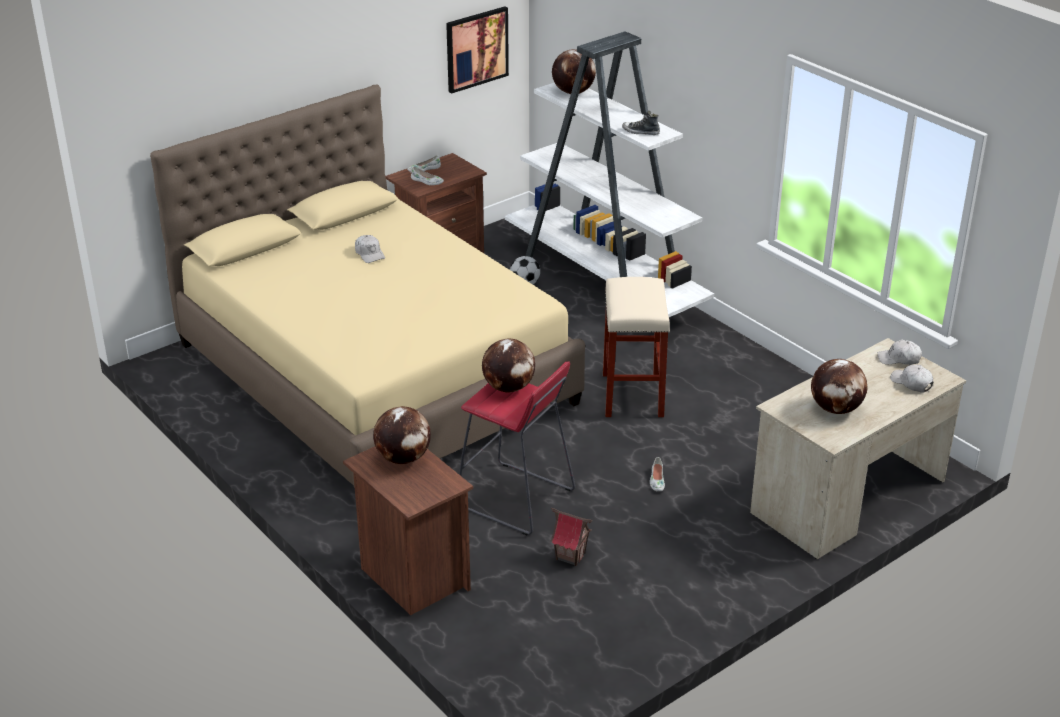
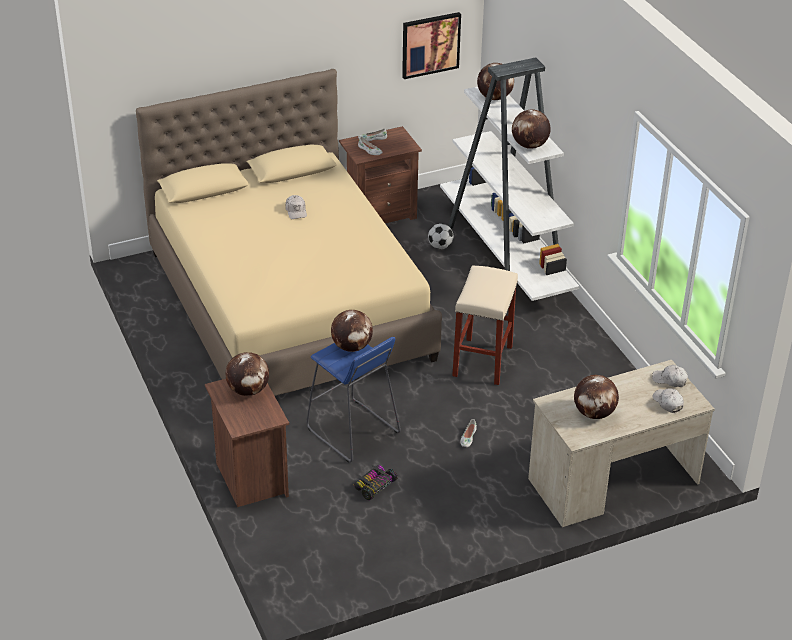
camera: 15 degrees right, 5 degrees up
red stool [459,361,575,536] -> blue stool [307,337,401,463]
toy house [551,508,592,566] -> toy car [354,465,398,500]
shoe [622,111,660,135] -> globe [512,109,551,149]

